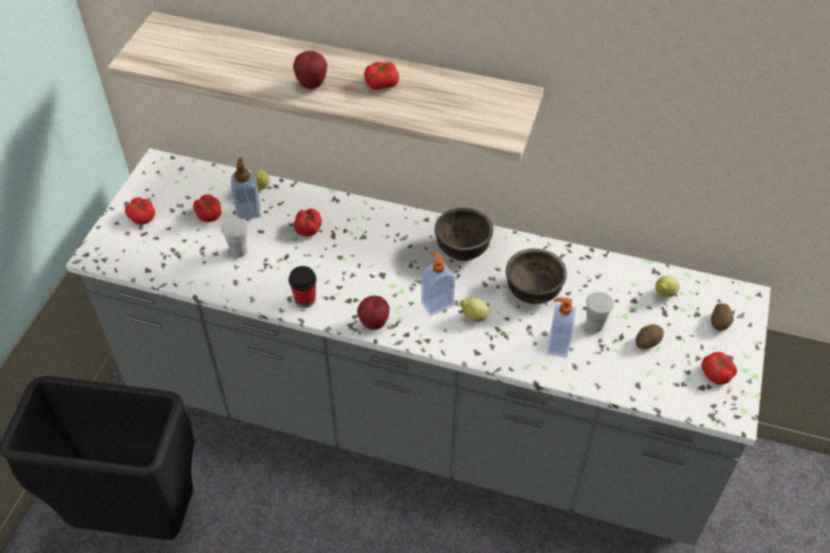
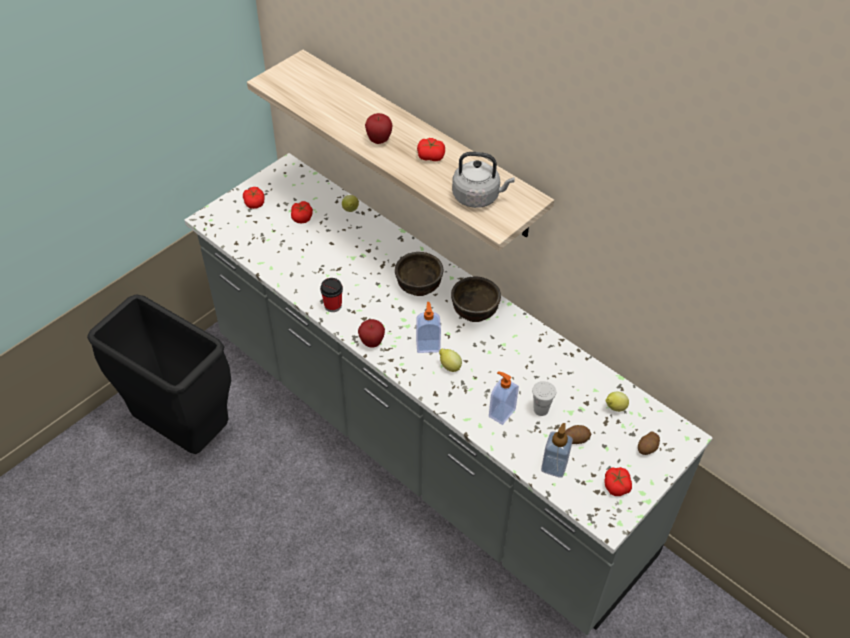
camera: 25 degrees right, 0 degrees up
white cup [221,218,247,258] -> none
soap dispenser [231,158,260,219] -> soap dispenser moved to [541,423,573,478]
tomato [294,209,322,236] -> none
brown bowl [506,249,567,304] -> brown bowl moved to [395,252,443,296]
none -> grey kettle [452,152,515,208]

